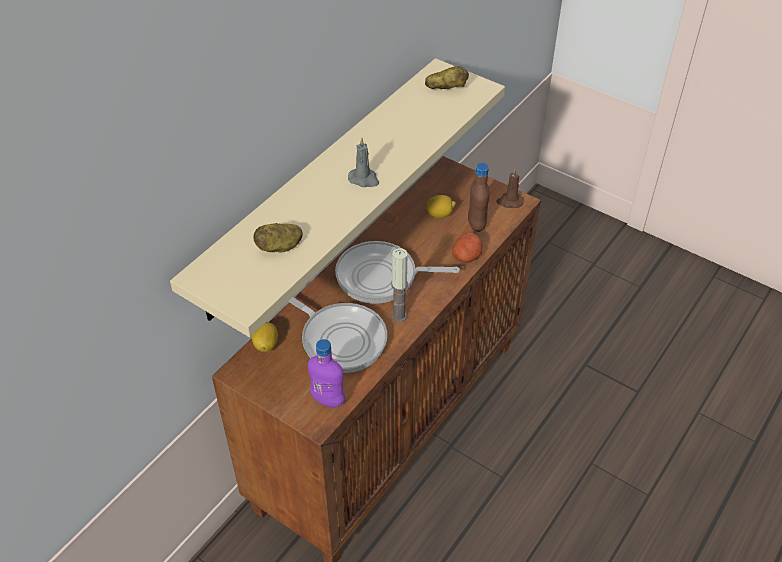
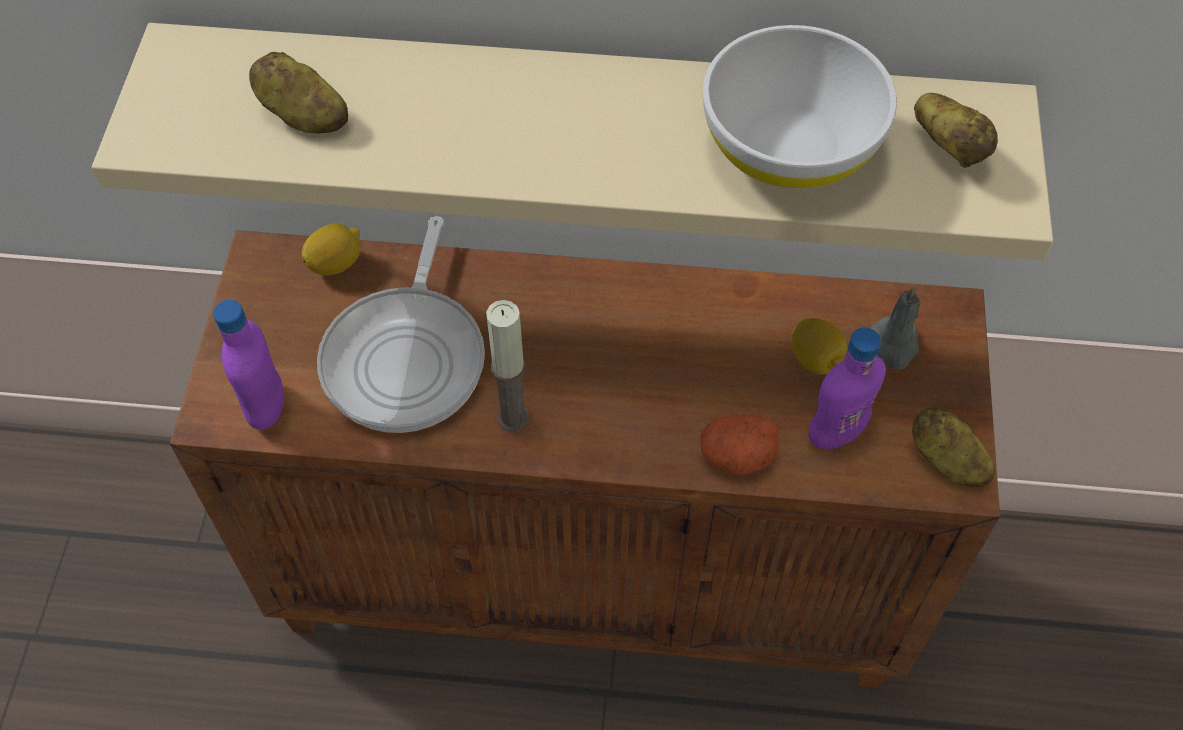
camera: 60 degrees right, 10 degrees up
frying pan [335,241,460,304] -> none
grey candle [348,138,379,187] -> grey candle moved to [871,286,920,370]
brown bottle [468,163,490,232] -> purple bottle [808,327,886,450]
brown candle [496,168,524,208] -> potato [912,406,995,487]
none -> white bowl [703,25,897,190]

